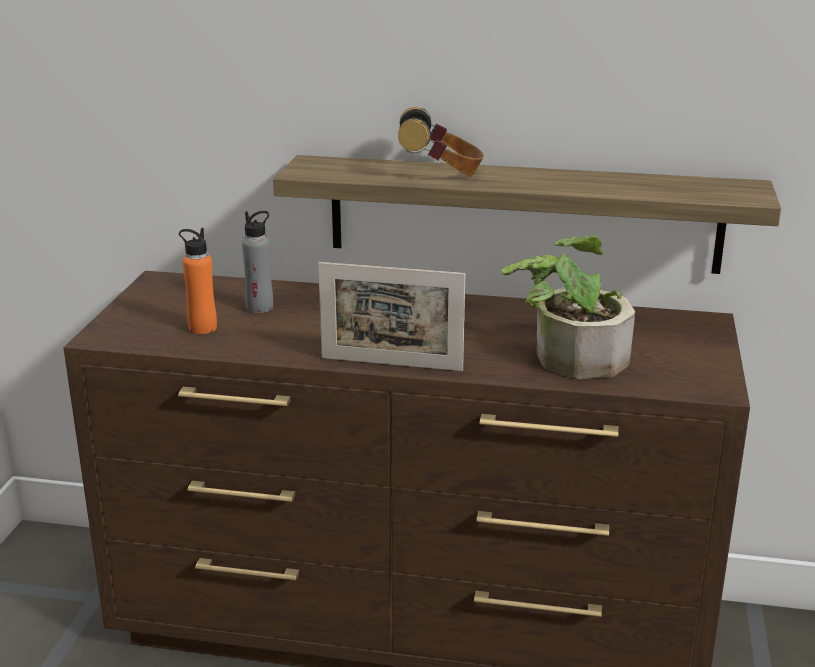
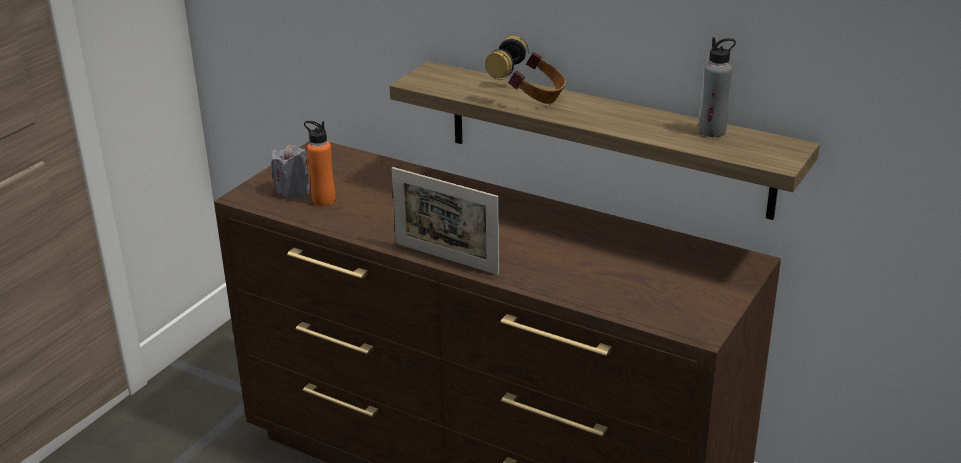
camera: 20 degrees right, 5 degrees up
grey bottle [242,211,273,313] -> grey bottle moved to [699,37,736,137]
potted plant [502,236,635,379] -> none
none -> grey candle [271,144,310,199]

